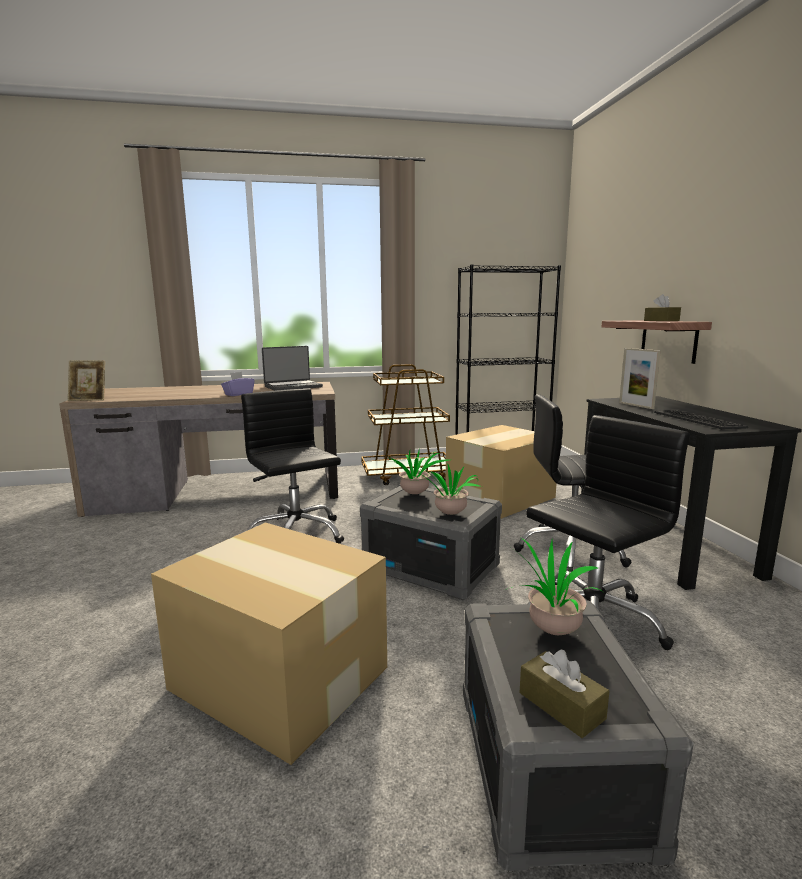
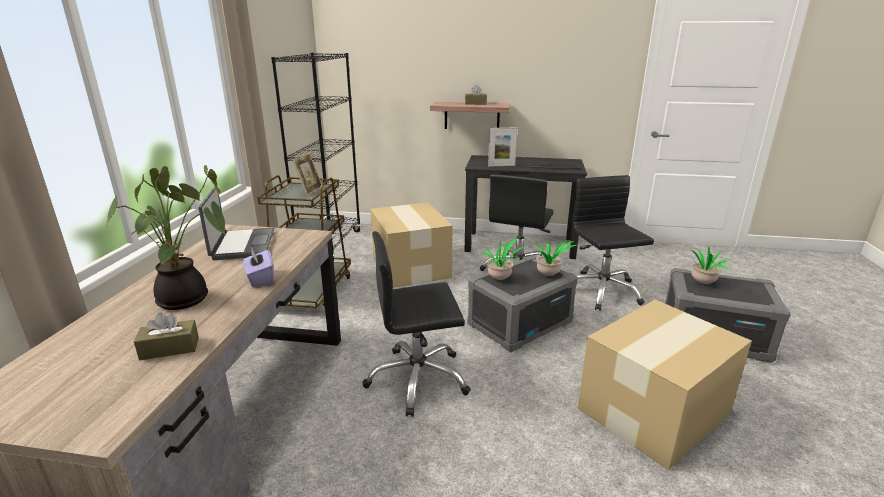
camera: 70 degrees left, 10 degrees up
picture frame [68,360,105,401] -> picture frame moved to [292,153,322,196]
brown tissue box [520,650,609,738] -> brown tissue box moved to [134,312,199,360]
none -> potted plant [107,165,225,310]

